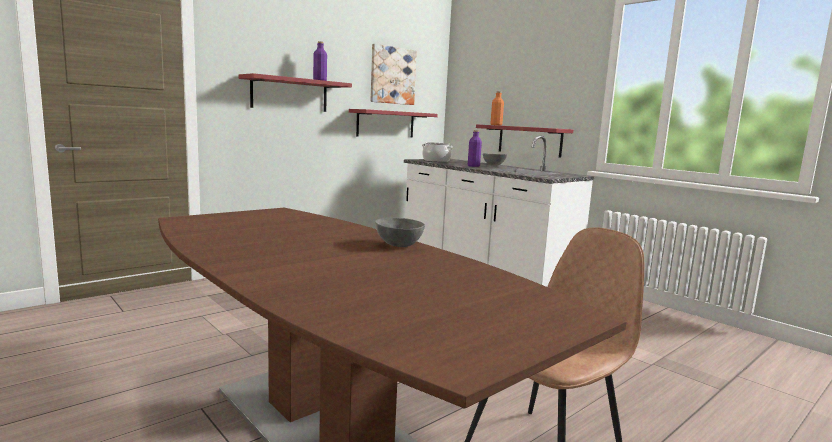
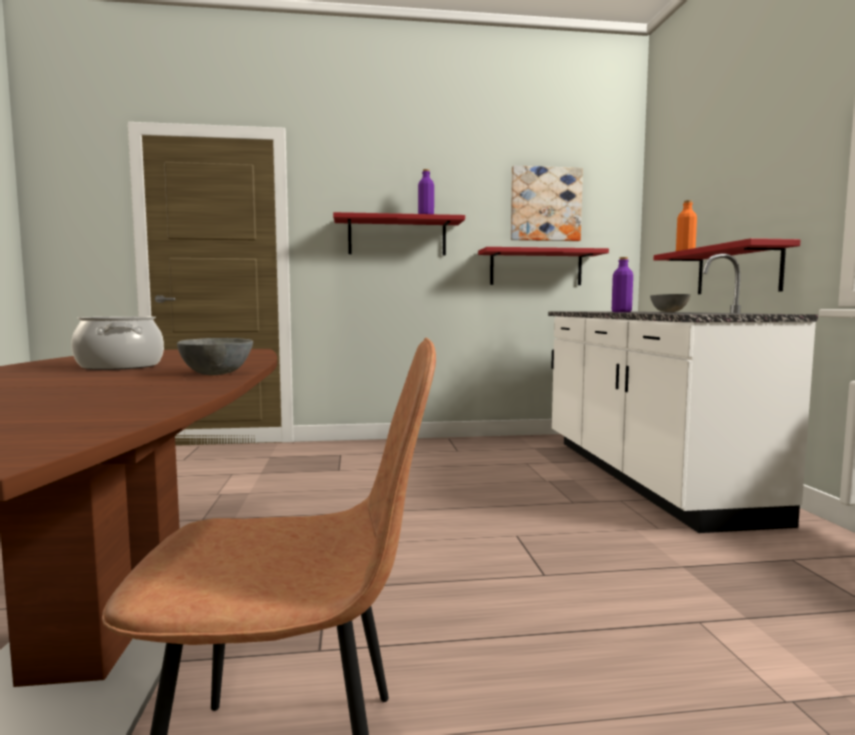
camera: 35 degrees right, 5 degrees down
cooking pot [422,142,453,162] -> cooking pot moved to [71,316,164,370]

